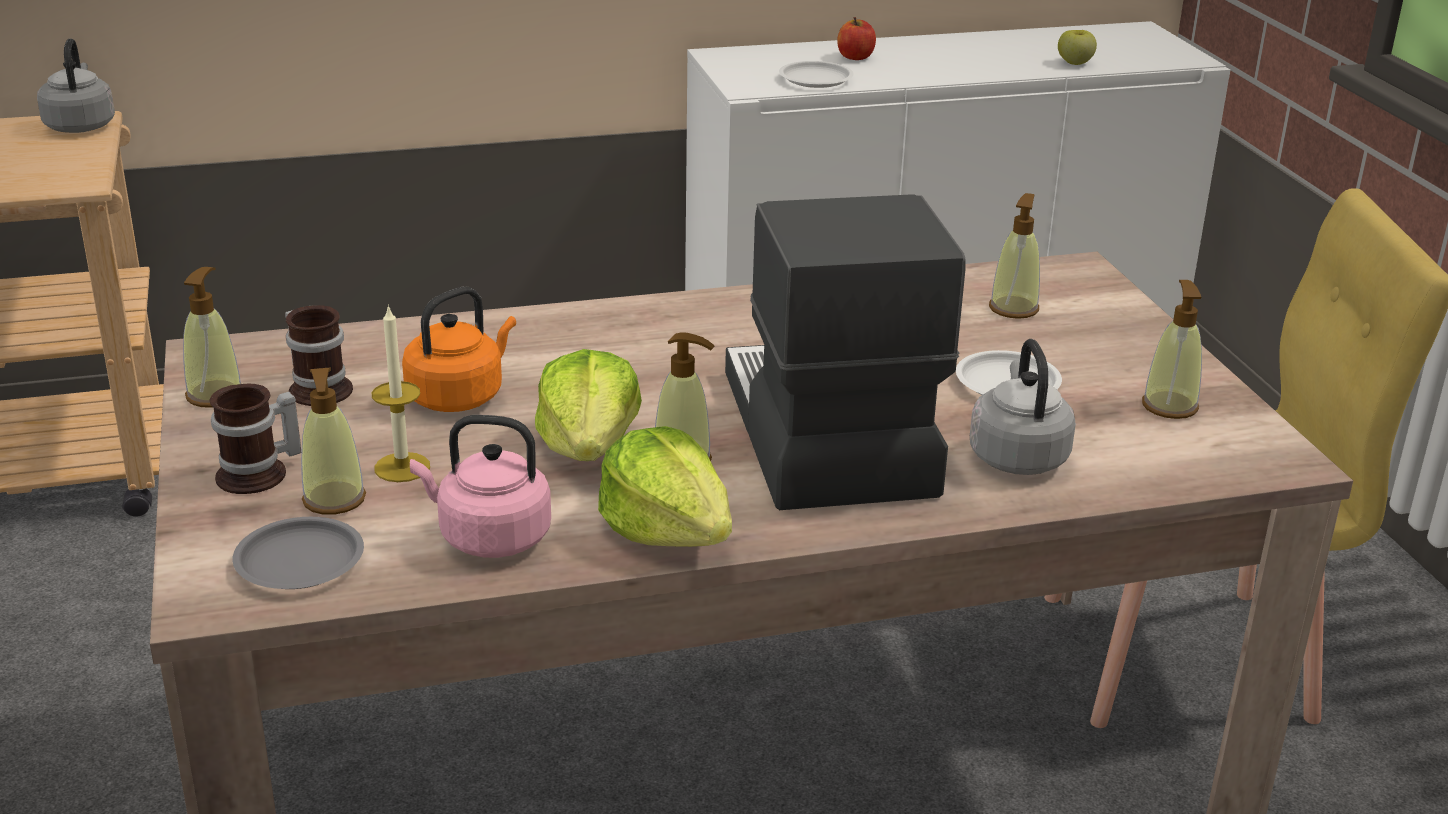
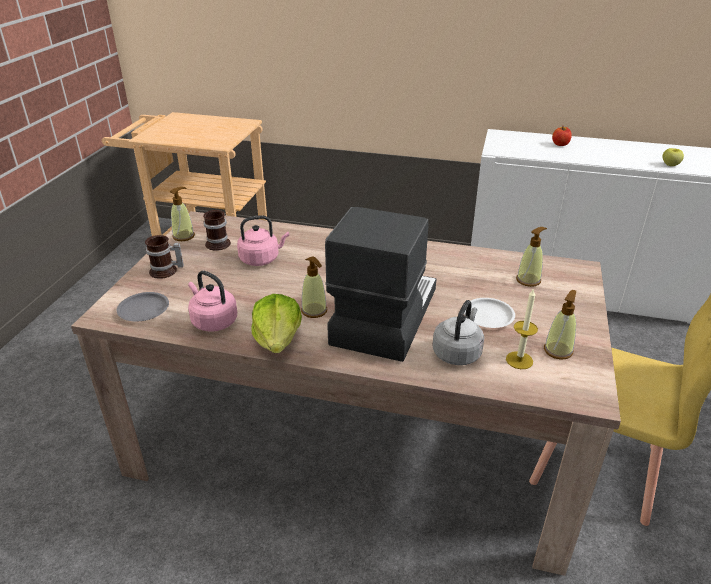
camera: 30 degrees right, 5 degrees up
grey kettle [37,38,115,133] -> none
soap dispenser [301,367,366,515] -> none
candle [372,304,430,482] -> candle moved to [506,288,538,369]
orange kettle [402,286,516,412] -> pink kettle [237,215,289,266]
lettuce [535,349,642,461] -> none
white plate [779,61,854,88] -> none

